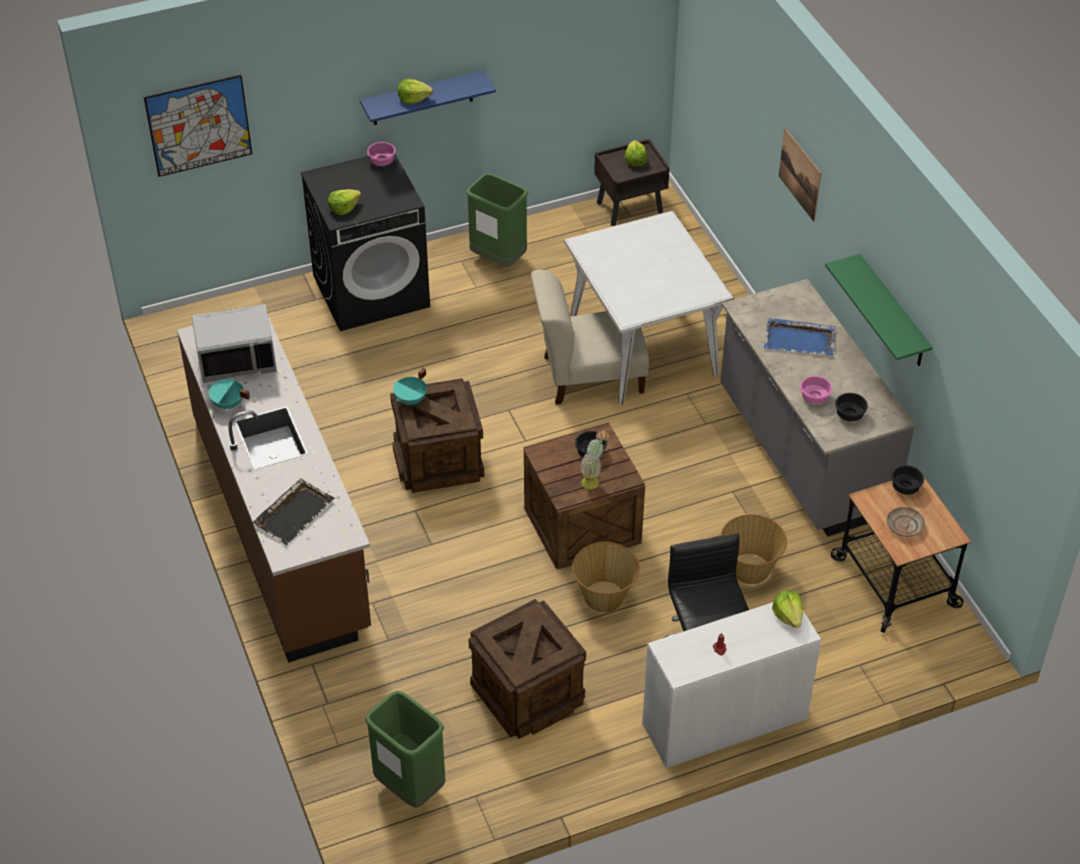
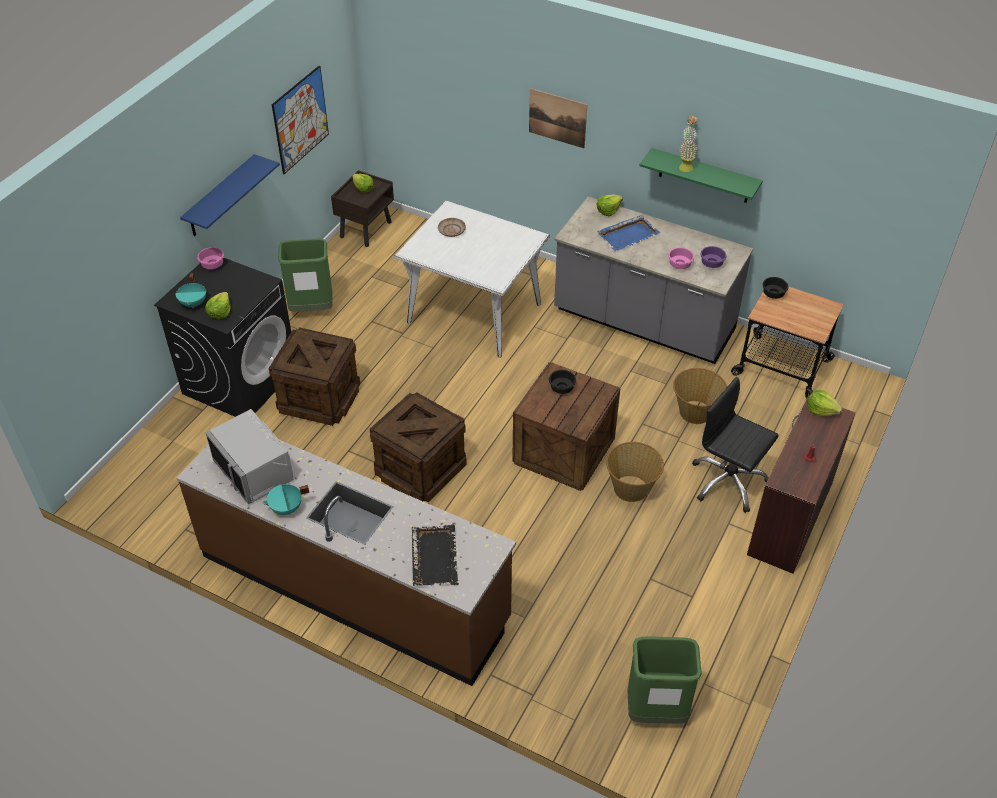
camera: 40 degrees left, 0 degrees up
picture [144,75,252,177] -> picture moved to [272,65,329,174]
grey microwave [192,304,277,383] -> grey microwave turned 105 degrees clockwise [205,409,294,505]
turquoise cooking pot [393,368,427,405] -> turquoise cooking pot moved to [176,273,206,308]
lettuce [398,79,433,104] -> lettuce moved to [596,194,623,216]
crate [468,599,586,739] -> crate moved to [269,327,360,426]
beige chair [531,270,649,405] -> none
potted plant [580,429,609,489] -> potted plant moved to [679,115,698,172]
white desk [642,602,821,768] -> brown desk [747,396,856,574]
black bowl [835,393,868,421] -> purple bowl [700,246,727,268]
beige plate [887,507,925,537] -> beige plate moved to [438,218,466,237]

